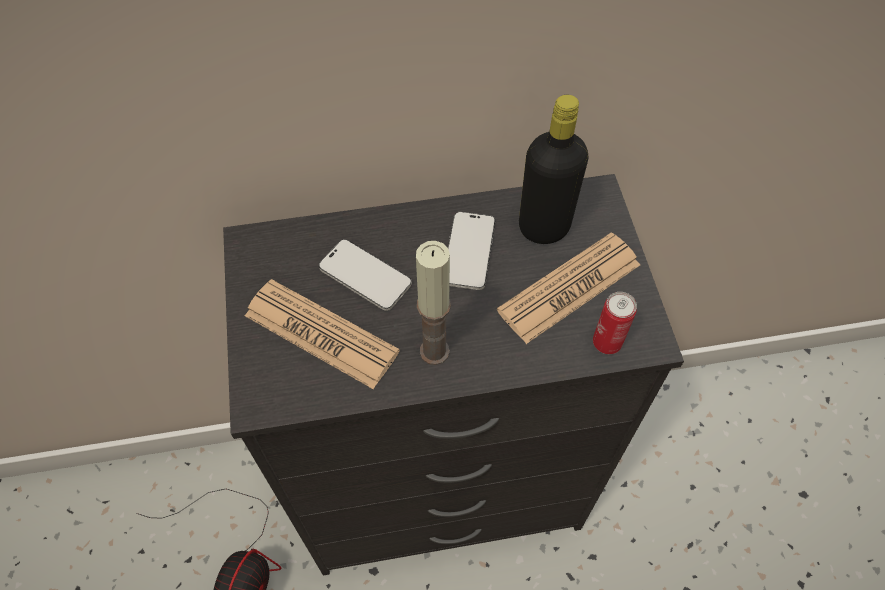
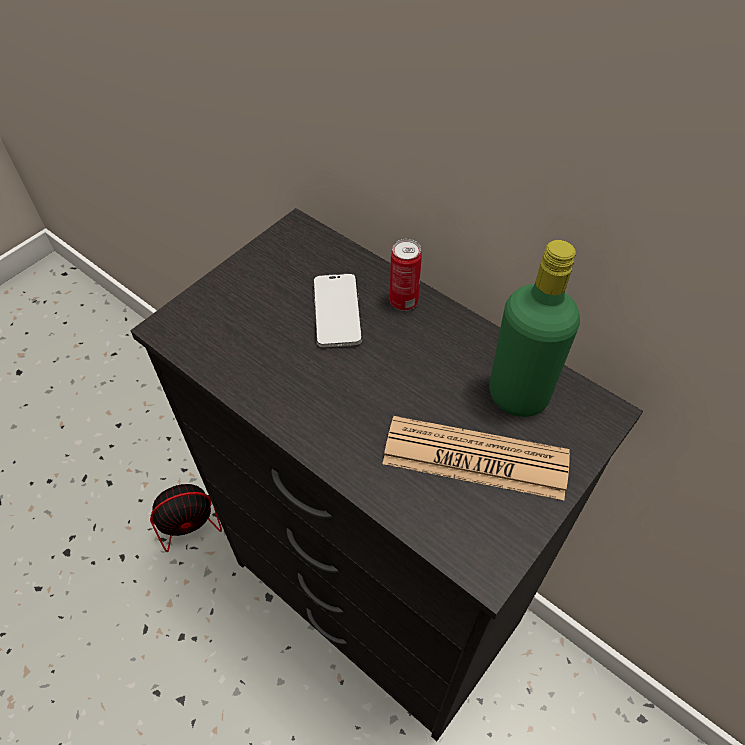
camera: 50 degrees right, 5 degrees down
newspaper [245,279,400,389] -> none
candle [416,241,451,365] -> none
phone [448,212,495,290] -> none
black bottle [519,95,589,244] -> green bottle [489,240,580,417]
can [593,292,637,354] -> can moved to [390,239,422,311]

